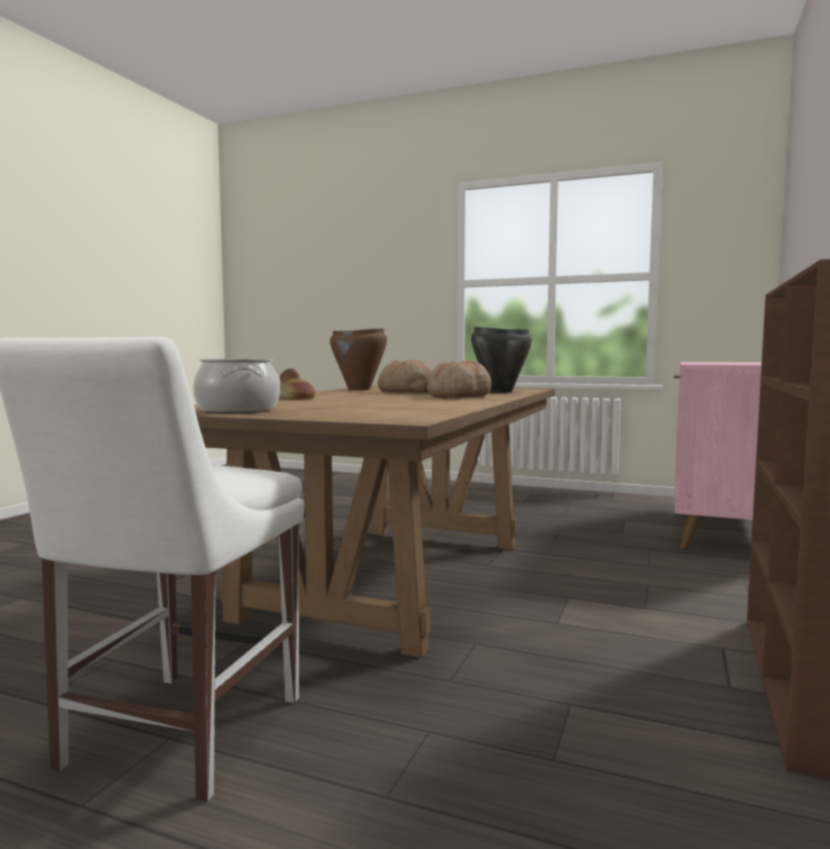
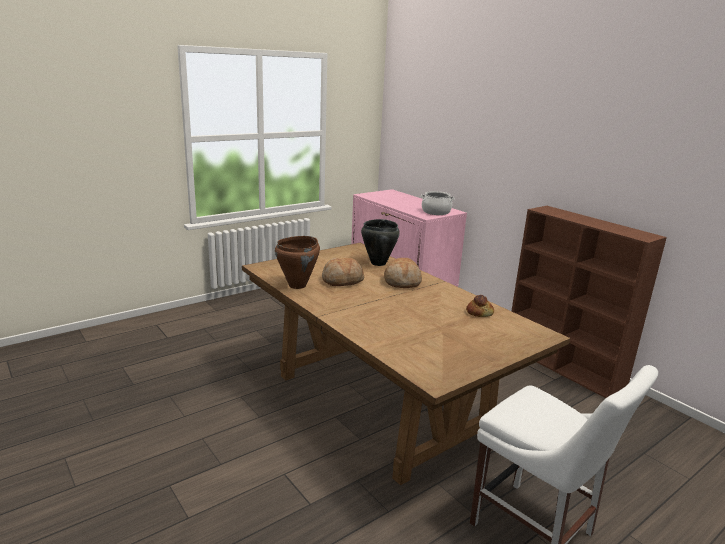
camera: 60 degrees left, 15 degrees up
cooking pot [193,359,280,413] -> cooking pot moved to [421,191,455,215]
bread [279,369,315,400] -> bread moved to [466,295,494,317]

